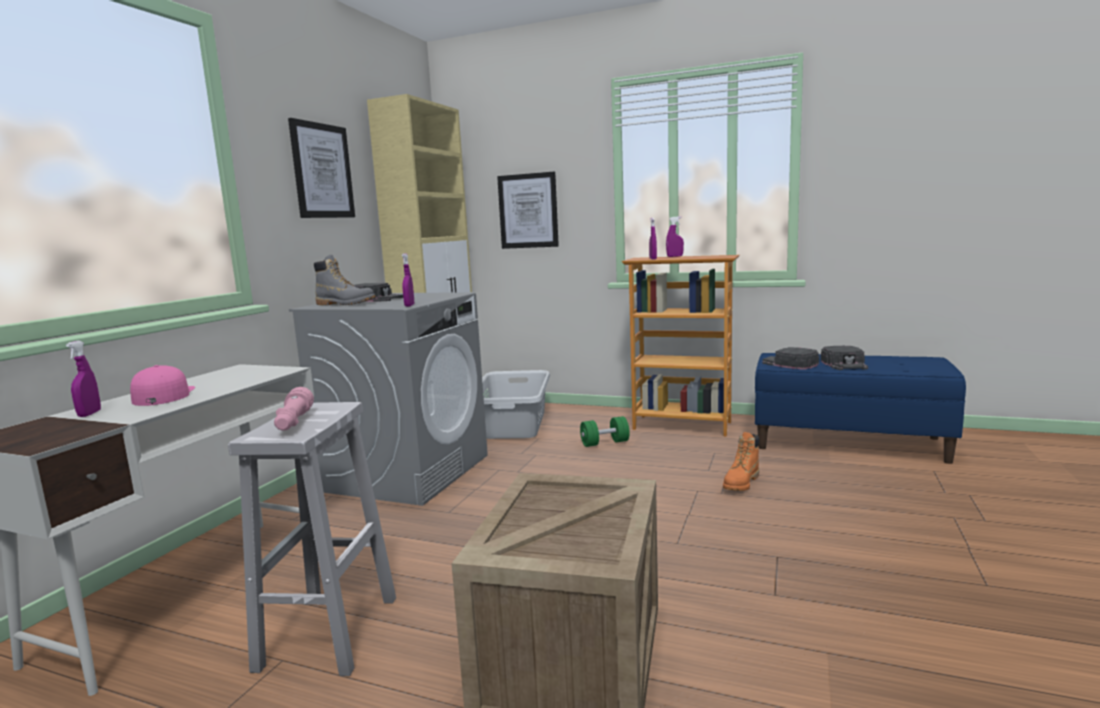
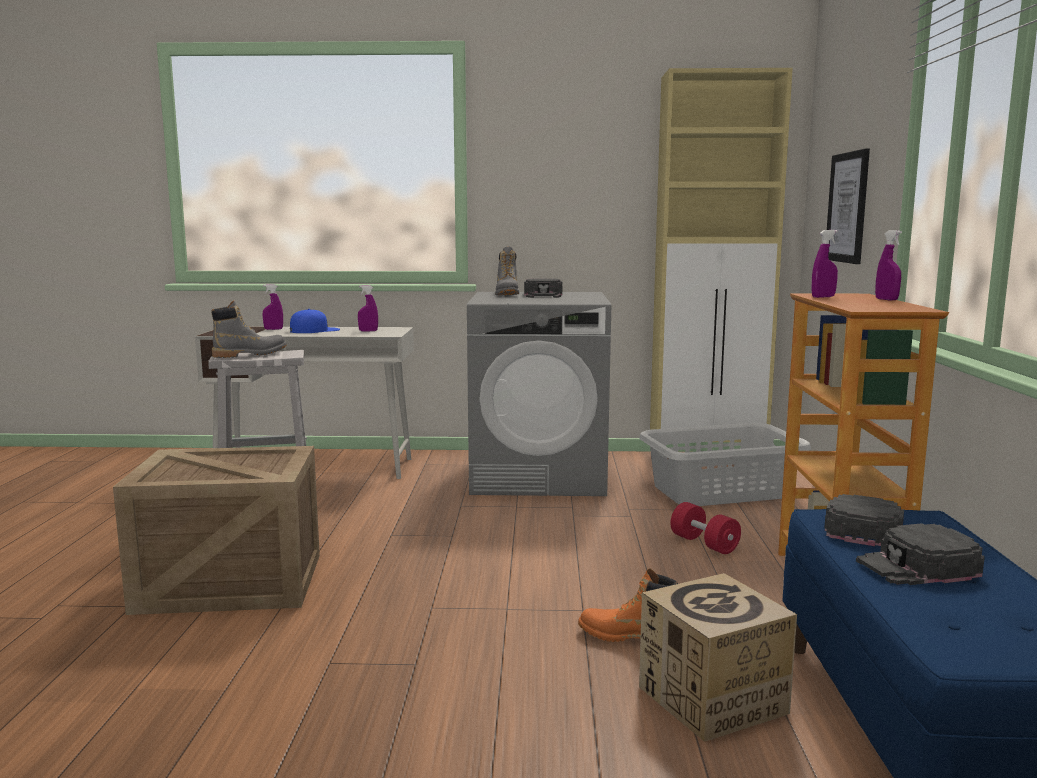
camera: 70 degrees right, 0 degrees up
pink cap [130,365,195,406] -> blue cap [290,309,340,333]
pink flashlight [274,387,314,431] -> grey boot [212,301,287,358]
picture [288,118,355,218] -> none
purple spray bottle [402,253,414,307] -> purple spray bottle moved to [358,285,378,332]
green dumbbell [580,416,630,447] -> red dumbbell [671,502,741,554]
none -> cardboard box [639,573,797,742]

